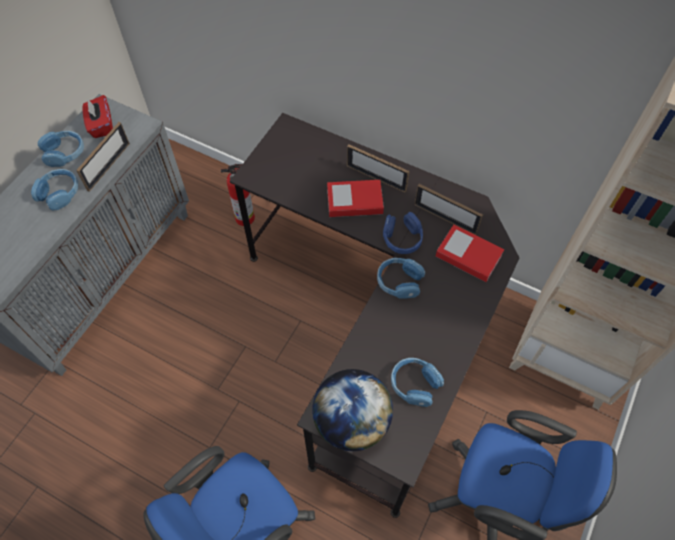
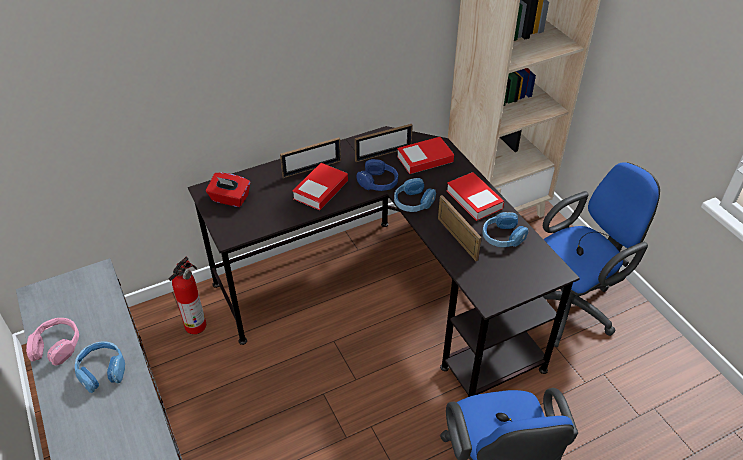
camera: 55 degrees left, 15 degrees down
blue headphones [38,131,84,167] -> pink headphones [26,318,79,366]
picture frame [76,122,130,192] -> picture frame moved to [438,195,482,261]
red tissue box [82,95,113,138] -> red tissue box moved to [206,172,250,207]
globe [312,369,393,451] -> none
none -> book [446,172,504,221]

